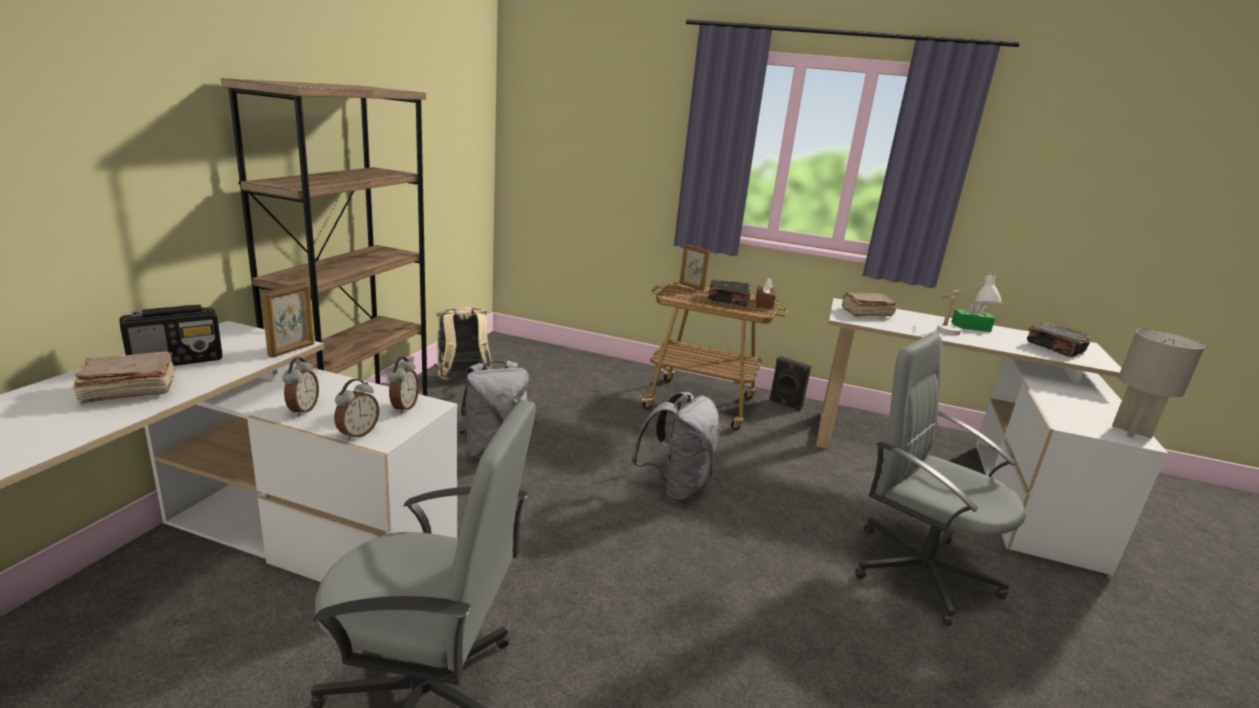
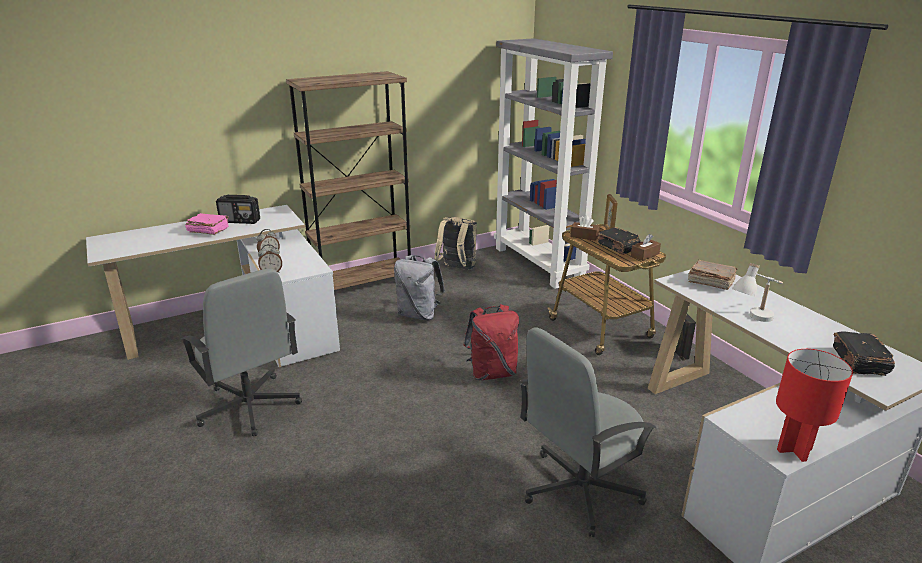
camera: 45 degrees right, 5 degrees up
brown book [73,351,175,404] -> pink book [185,213,229,235]
picture frame [261,282,314,358] -> none
alarm clock [388,357,419,414] -> none
grey backpack [631,392,721,502] -> red backpack [463,304,519,381]
grey office chair [855,333,1026,626] -> grey office chair turned 120 degrees counterclockwise [519,327,656,537]
green tissue box [951,304,995,332] -> none
grey table lamp [1112,329,1205,438] -> red table lamp [776,349,853,462]
none -> grey bookcase [494,38,613,289]
none -> brown tissue box [570,215,599,241]

